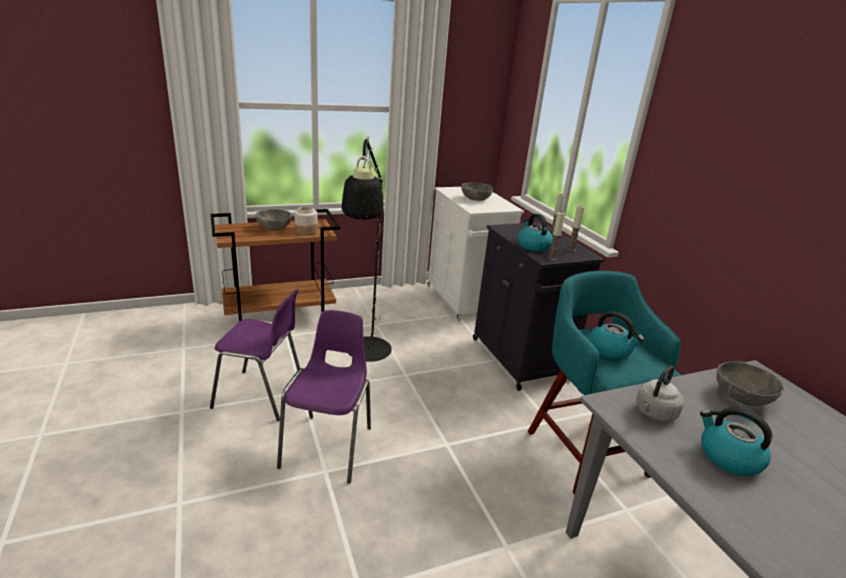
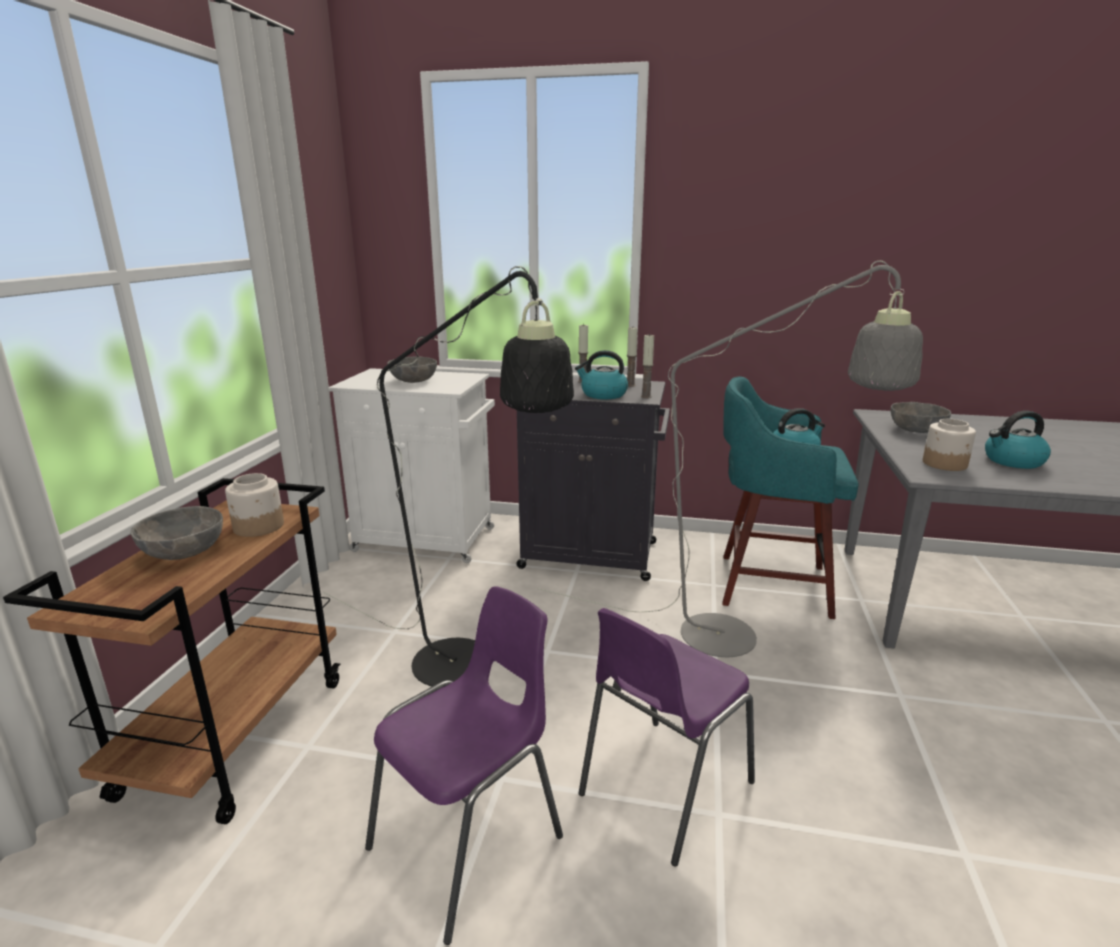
camera: 55 degrees left, 5 degrees down
purple chair [277,310,371,484] -> purple chair turned 90 degrees counterclockwise [578,608,755,867]
grey kettle [636,366,684,422] -> jar [923,419,976,471]
none -> grey floor lamp [536,261,923,657]

